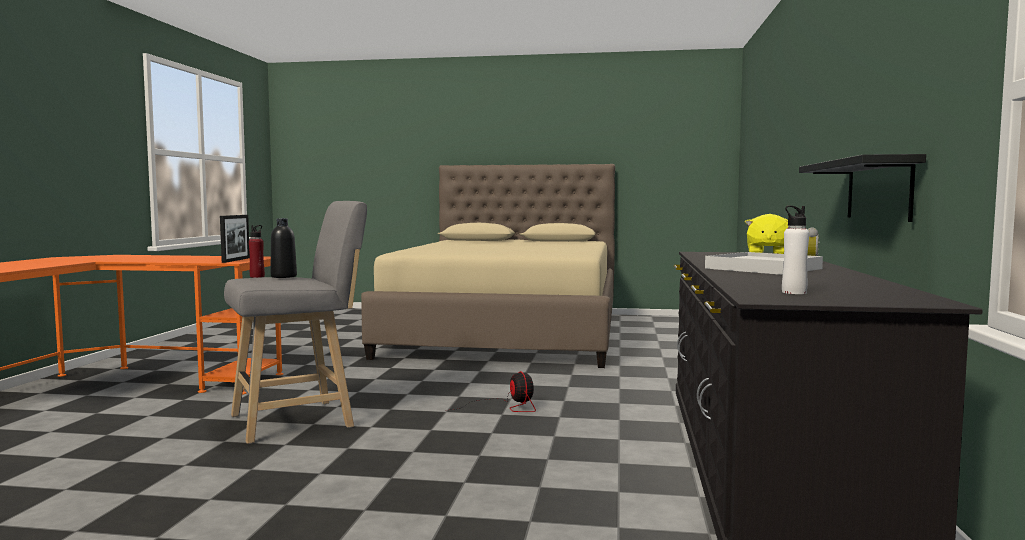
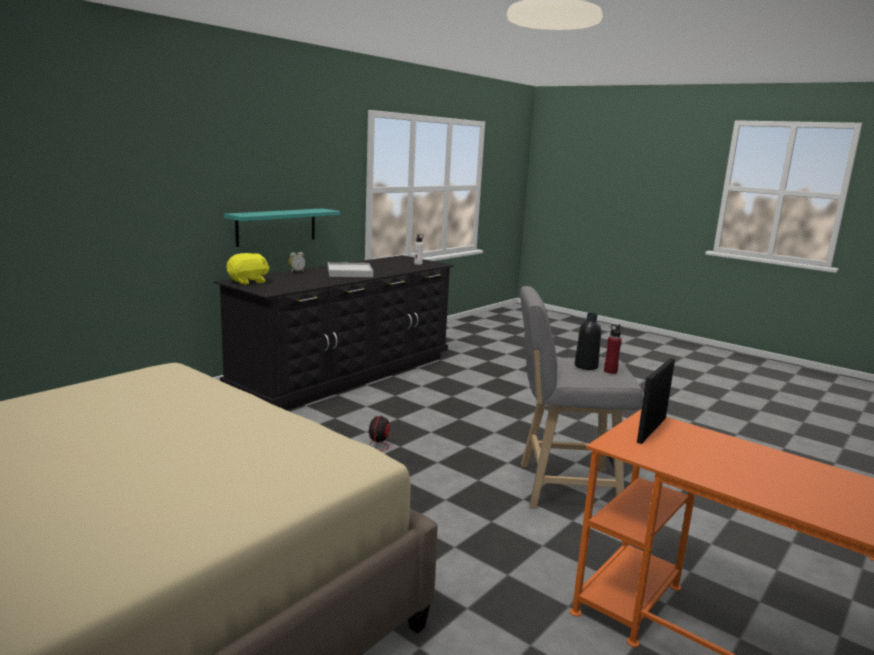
camera: 150 degrees left, 10 degrees up
black shelf [799,154,926,222] -> turquoise shelf [224,208,340,247]

